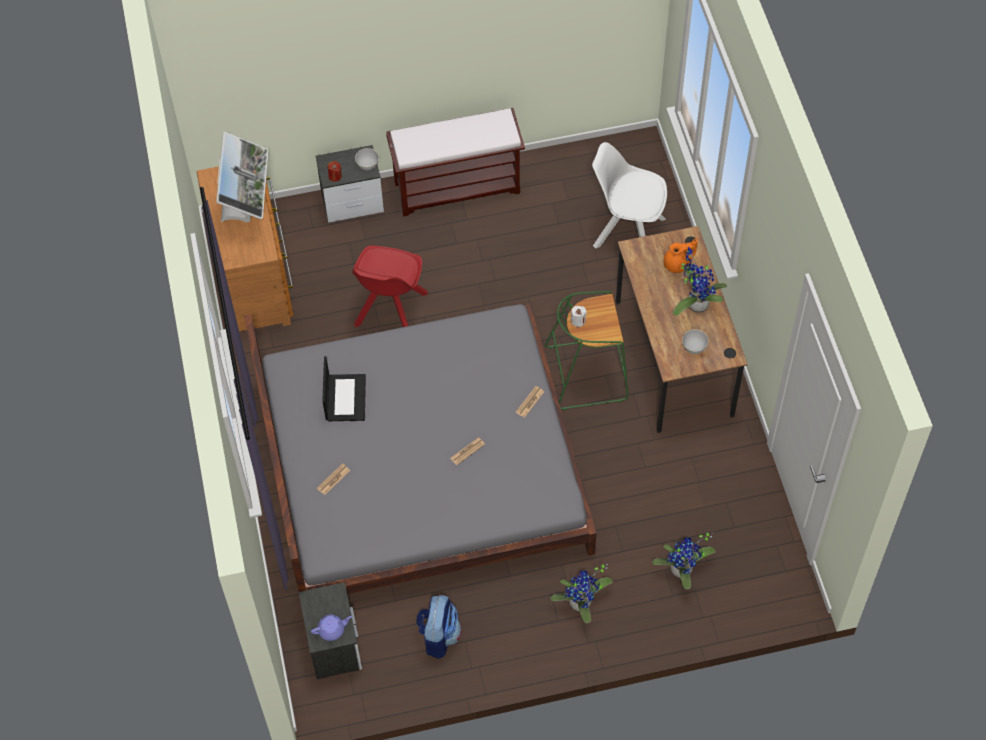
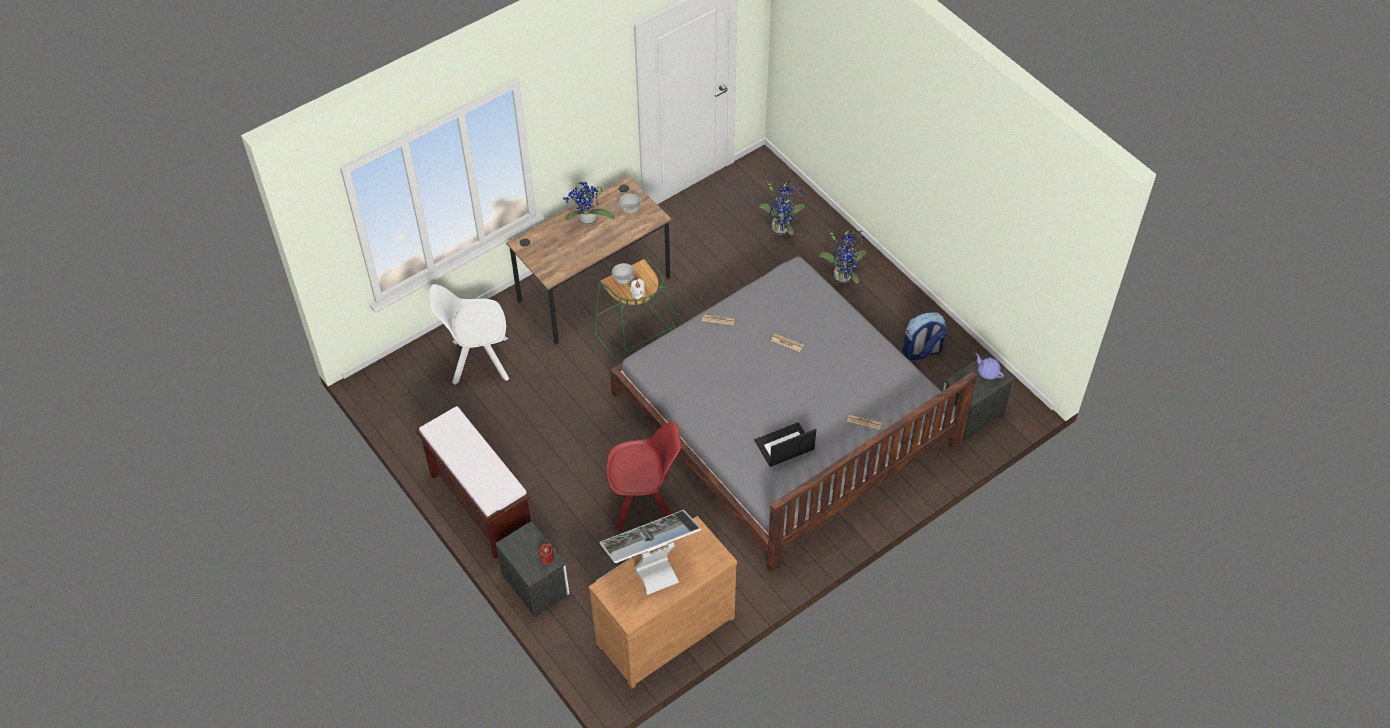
camera: 115 degrees left, 5 degrees down
grey bowl [355,148,379,170] -> grey bowl moved to [612,263,635,284]
white chair [592,142,667,249] -> white chair turned 90 degrees clockwise [429,284,509,385]
orange teapot [664,239,698,273] -> none

